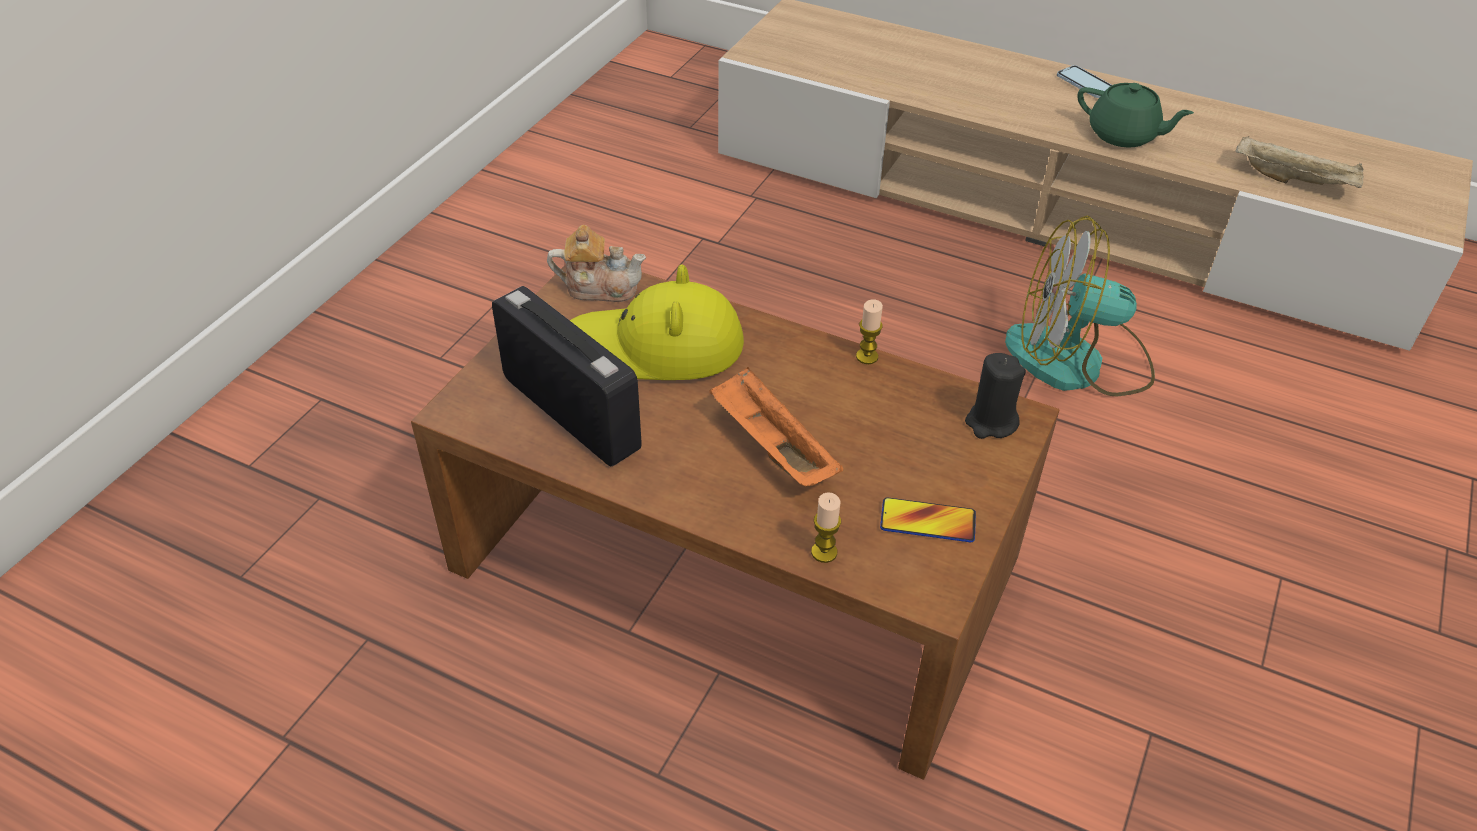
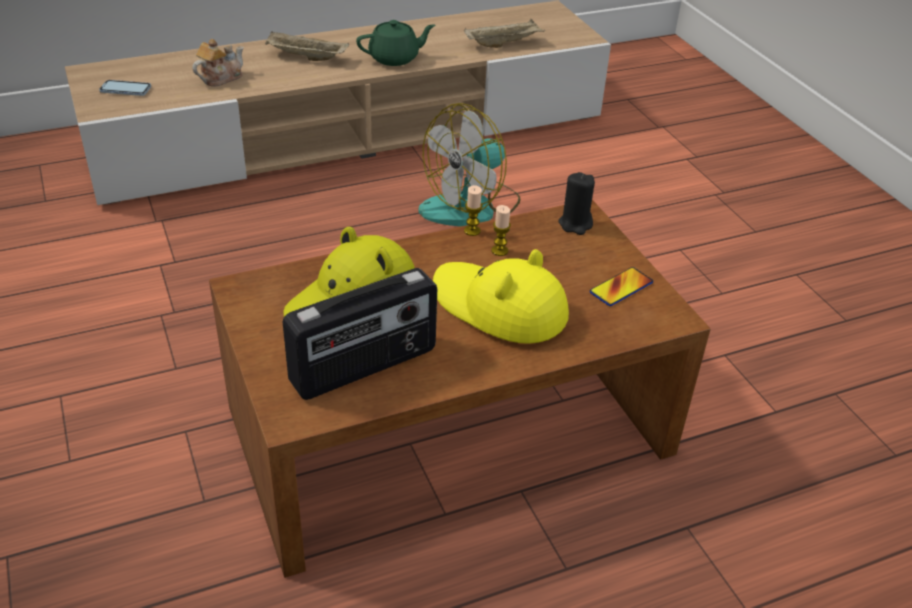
camera: 50 degrees left, 5 degrees down
radio [492,286,642,466] -> radio turned 150 degrees clockwise [283,268,437,400]
teapot [547,225,646,302] -> teapot moved to [192,39,244,86]
orange tray [709,367,843,487] -> yellow hat [433,249,569,344]
candle [811,492,841,563] -> candle moved to [491,205,511,256]
phone [1057,65,1112,98] -> phone moved to [99,80,151,96]
none -> beige tray [265,32,349,61]

